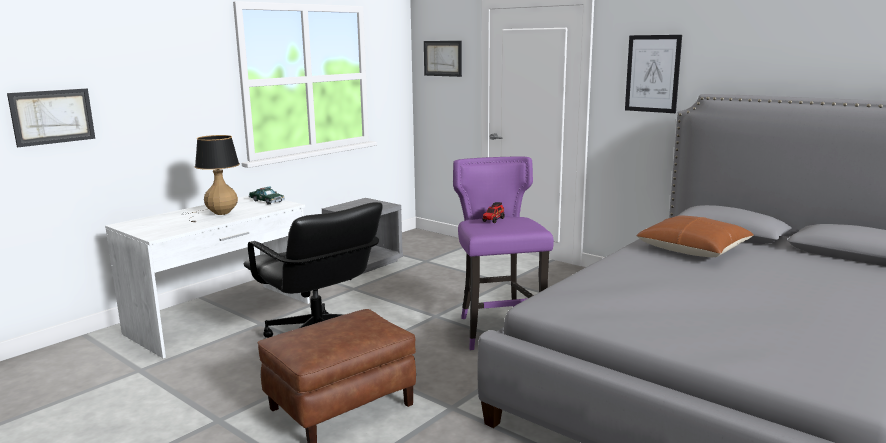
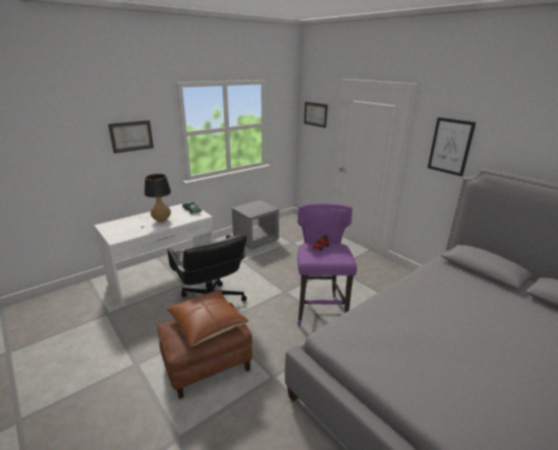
camera: 10 degrees right, 10 degrees up
picture [7,88,95,147] -> picture moved to [108,120,154,153]
brown pillow [636,215,754,257] -> brown pillow moved to [167,290,248,346]

